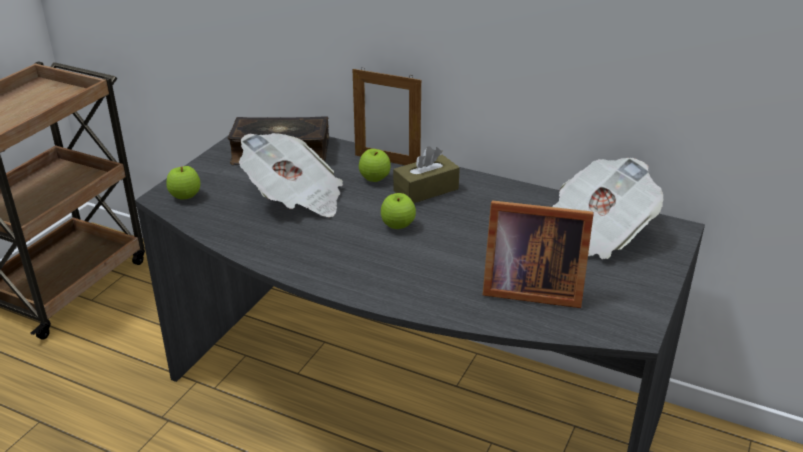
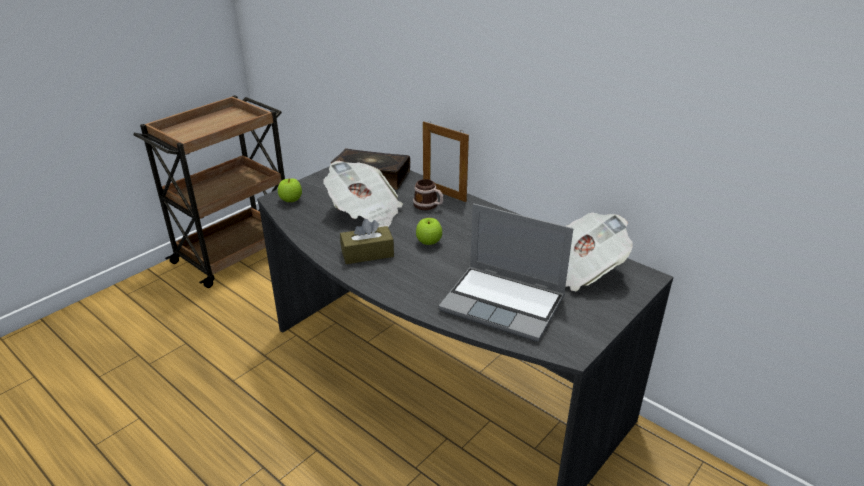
camera: 15 degrees right, 0 degrees up
apple [359,149,391,182] -> mug [413,179,443,210]
brown tissue box [393,146,460,203] -> brown tissue box moved to [340,219,394,264]
picture frame [483,200,593,308] -> laptop [439,204,573,342]

